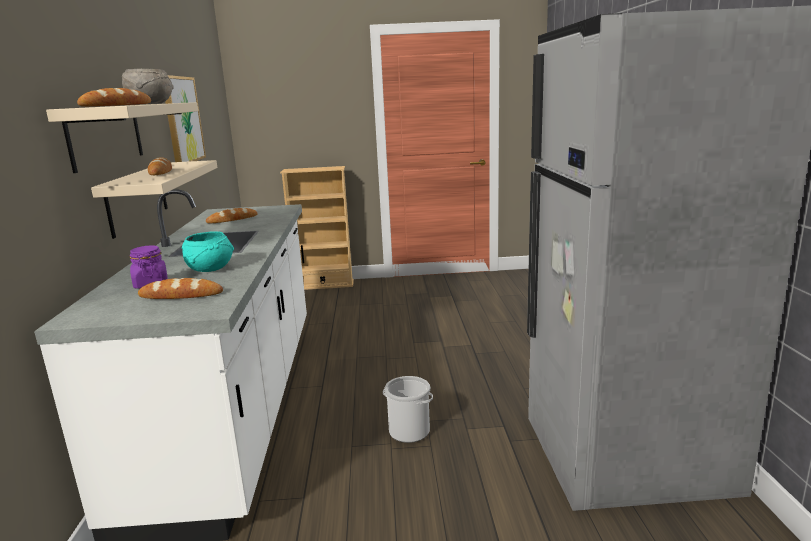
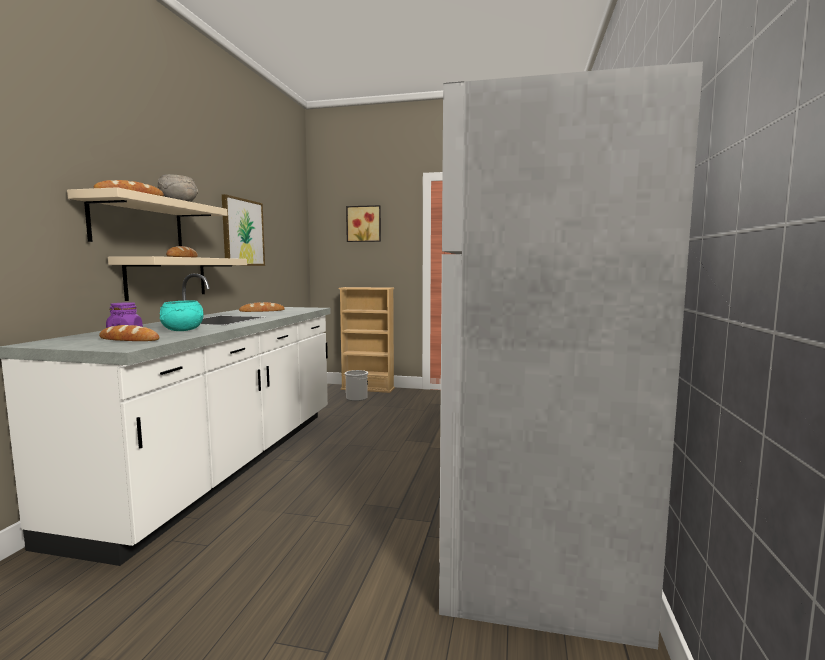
camera: 15 degrees right, 10 degrees down
bucket [383,376,433,443] -> bucket moved to [344,370,368,401]
none -> picture [346,205,381,242]

